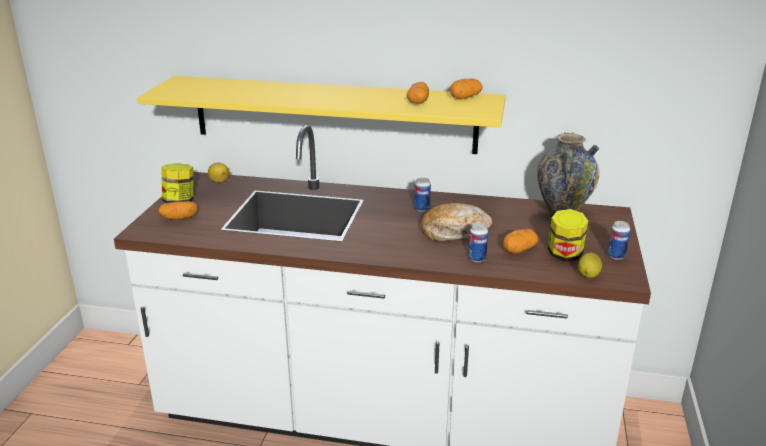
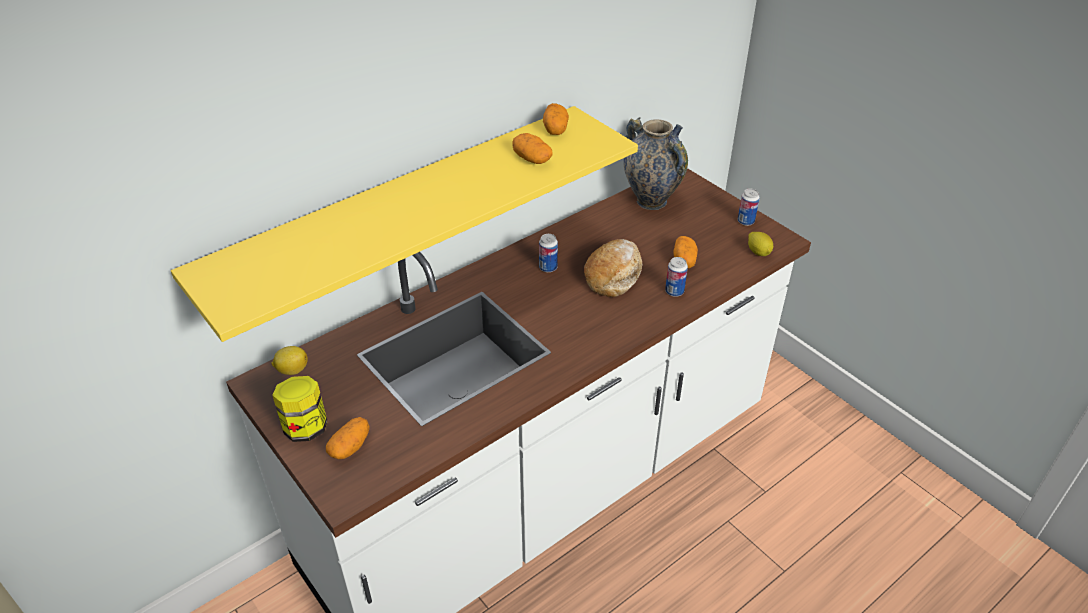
camera: 50 degrees left, 15 degrees up
jar [548,209,588,262] -> none

